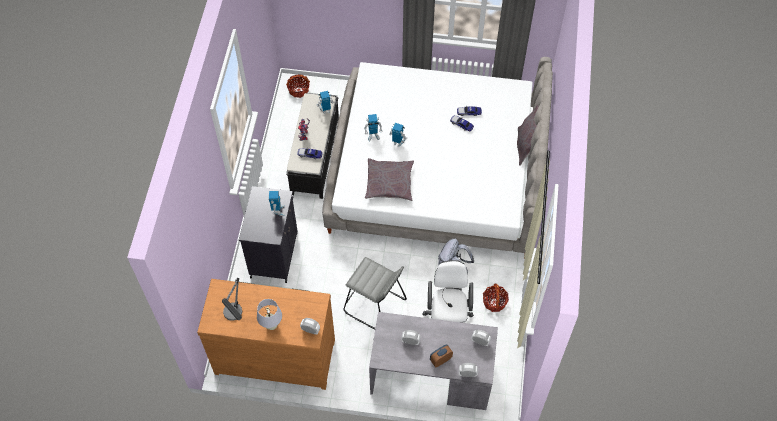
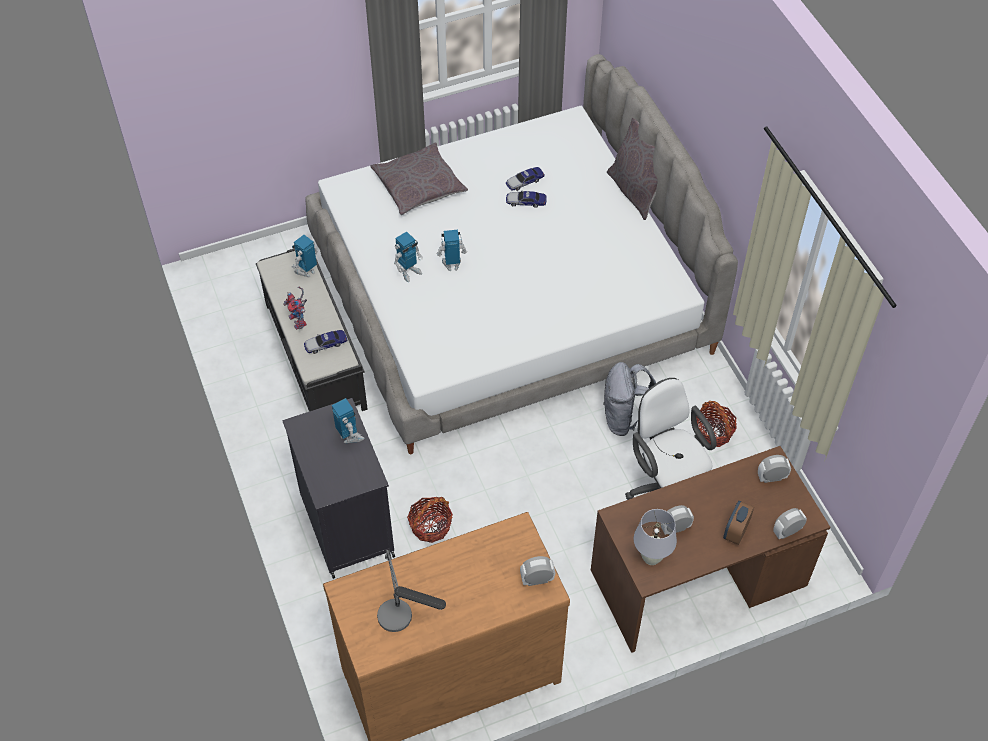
camera: 30 degrees left, 5 degrees down
white table lamp [257,299,282,330] -> white table lamp moved to [634,509,677,565]
basket [286,74,310,98] -> basket moved to [407,497,453,543]
grey stool [343,257,407,330] -> none
grey pillow [365,158,414,201] -> grey pillow moved to [370,142,468,215]
grey desk [369,312,498,410] -> brown desk [591,446,830,653]

